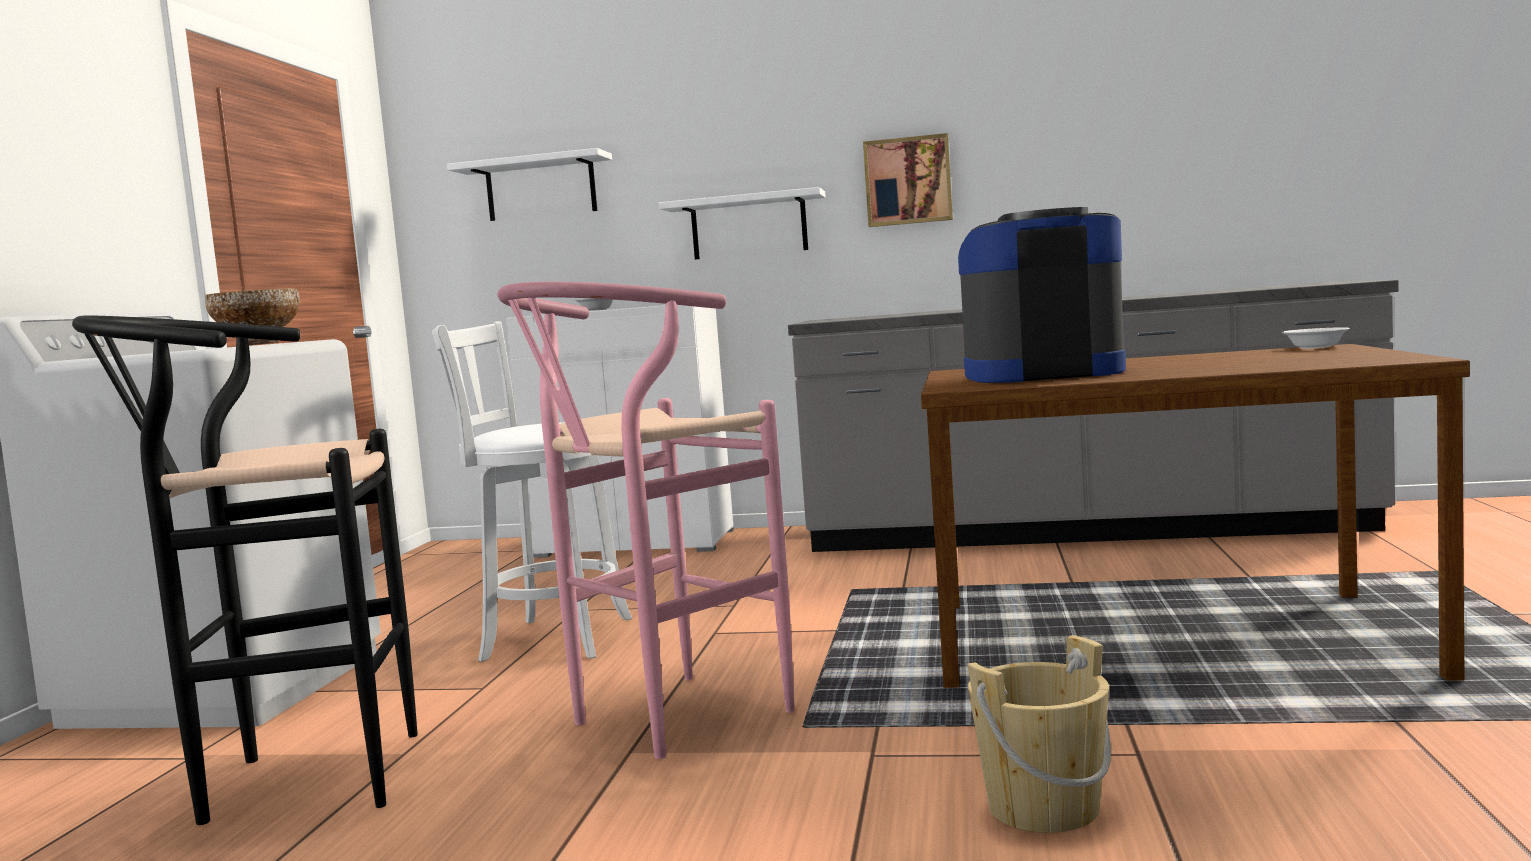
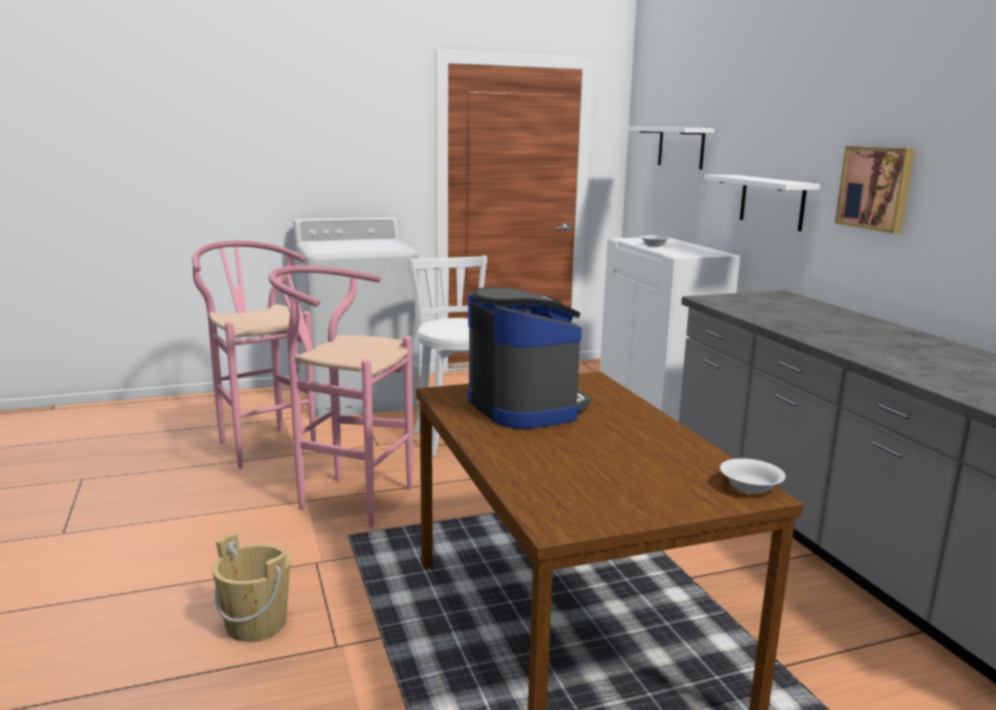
camera: 60 degrees right, 10 degrees up
black stool [72,316,418,825] -> pink stool [192,240,316,469]
bowl [205,288,300,345] -> none

